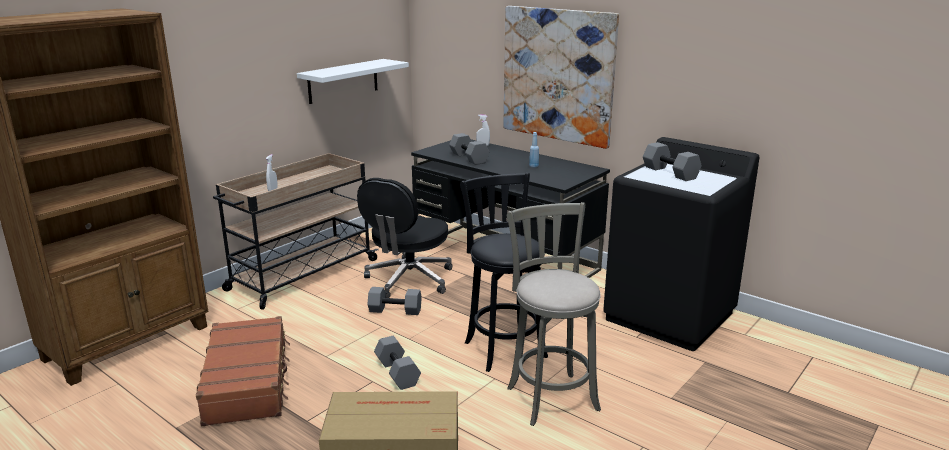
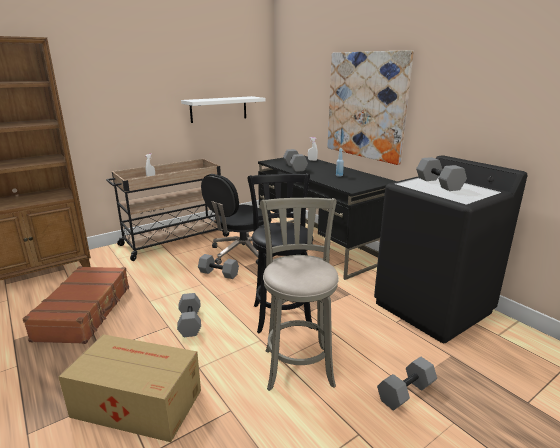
camera: 15 degrees right, 0 degrees up
none -> grey dumbbell [377,357,437,411]

